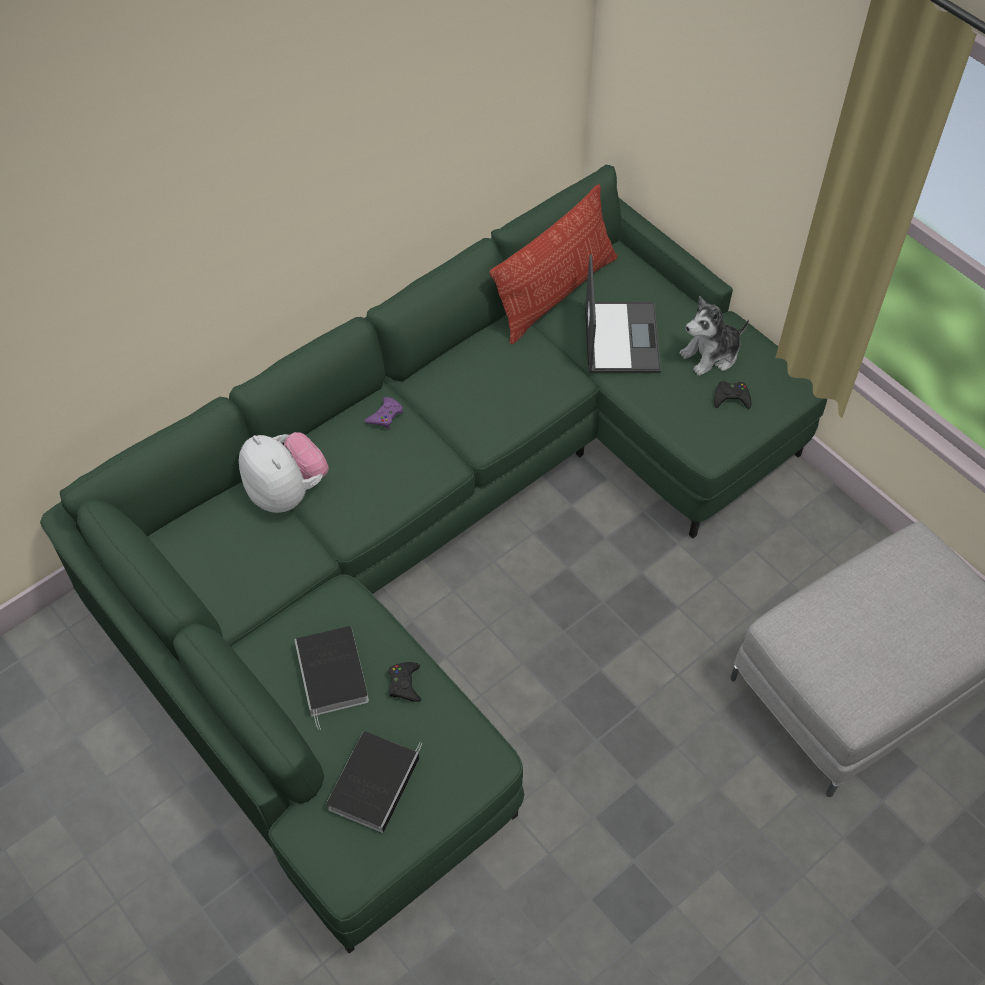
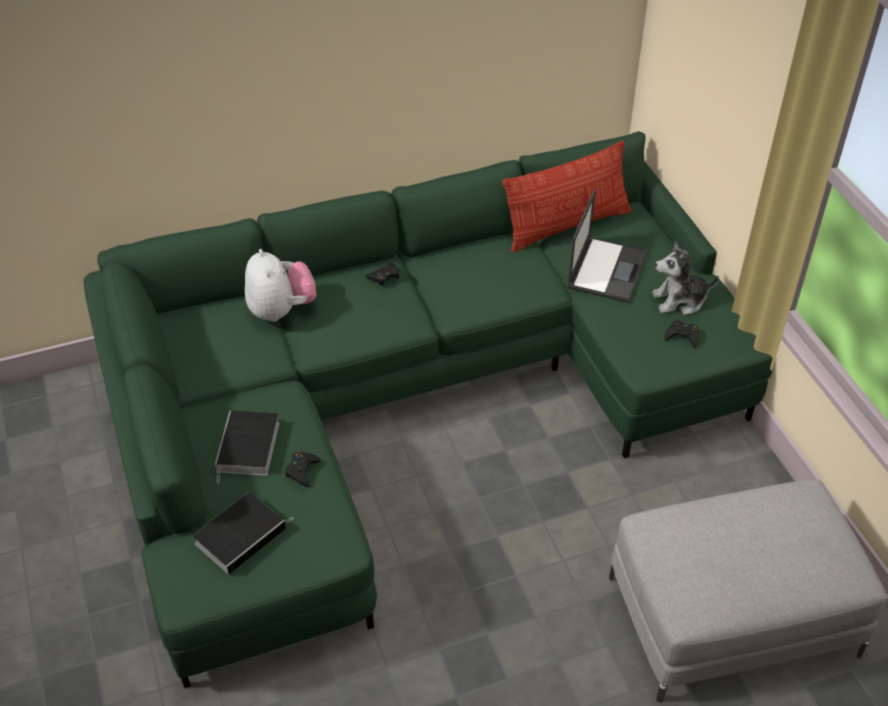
camera: 20 degrees right, 10 degrees down
purple game controller [364,397,403,429] -> black game controller [366,263,399,286]

